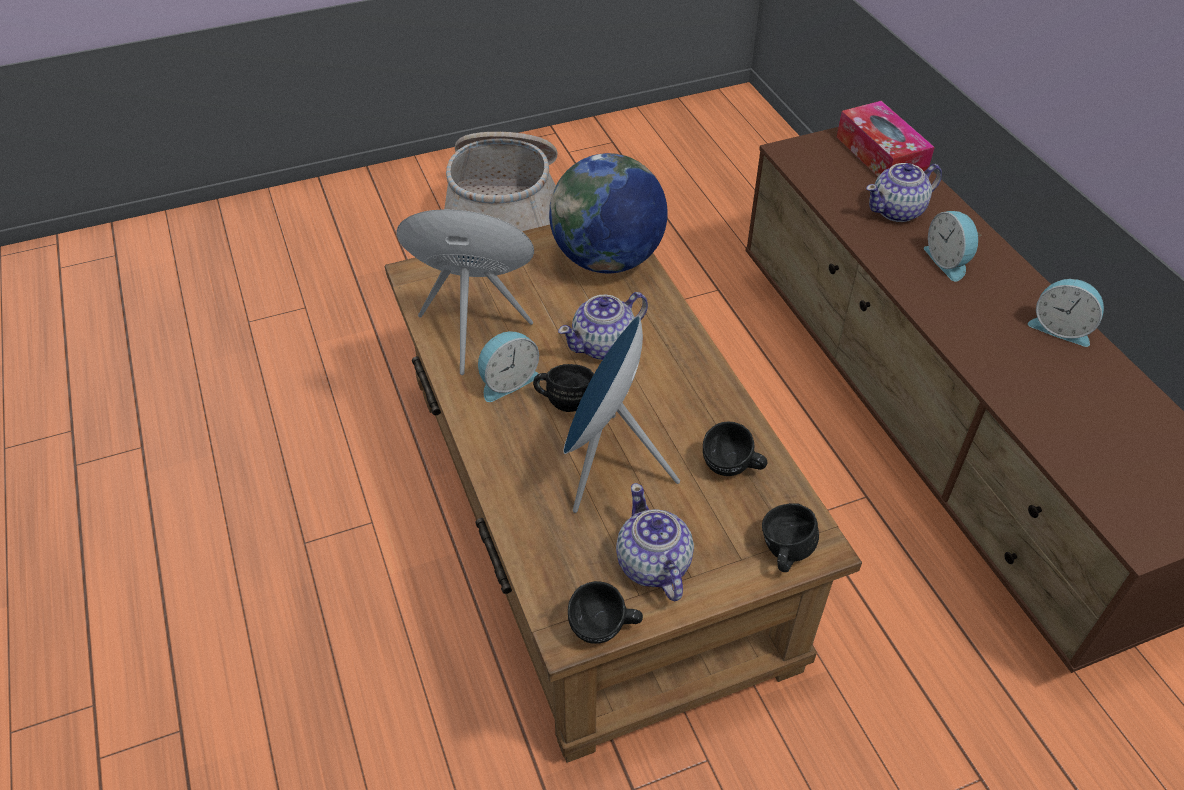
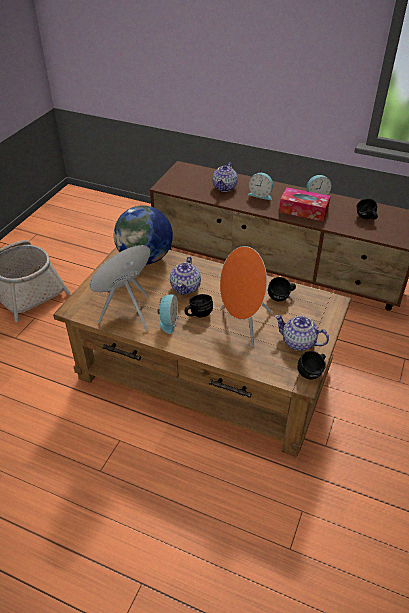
camera: 45 degrees left, 5 degrees down
blue speaker [563,315,680,513] -> orange speaker [220,246,273,346]
black mug [762,503,819,572] -> black mug moved to [357,199,378,220]
tissue box [837,101,935,176] -> tissue box moved to [279,188,331,221]

